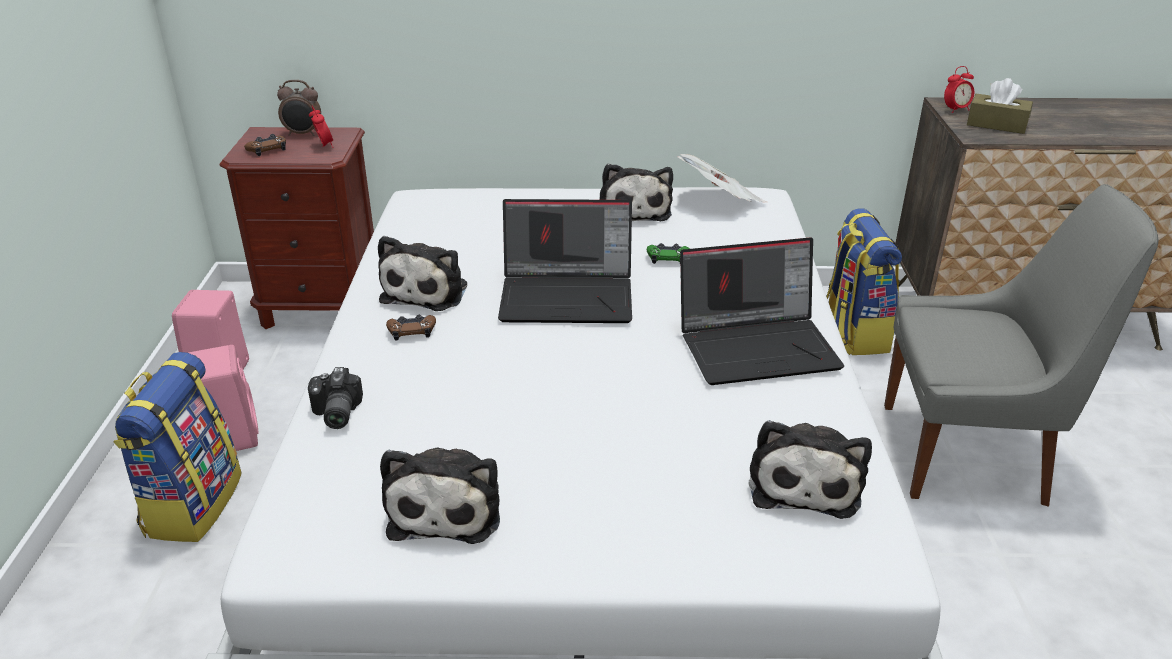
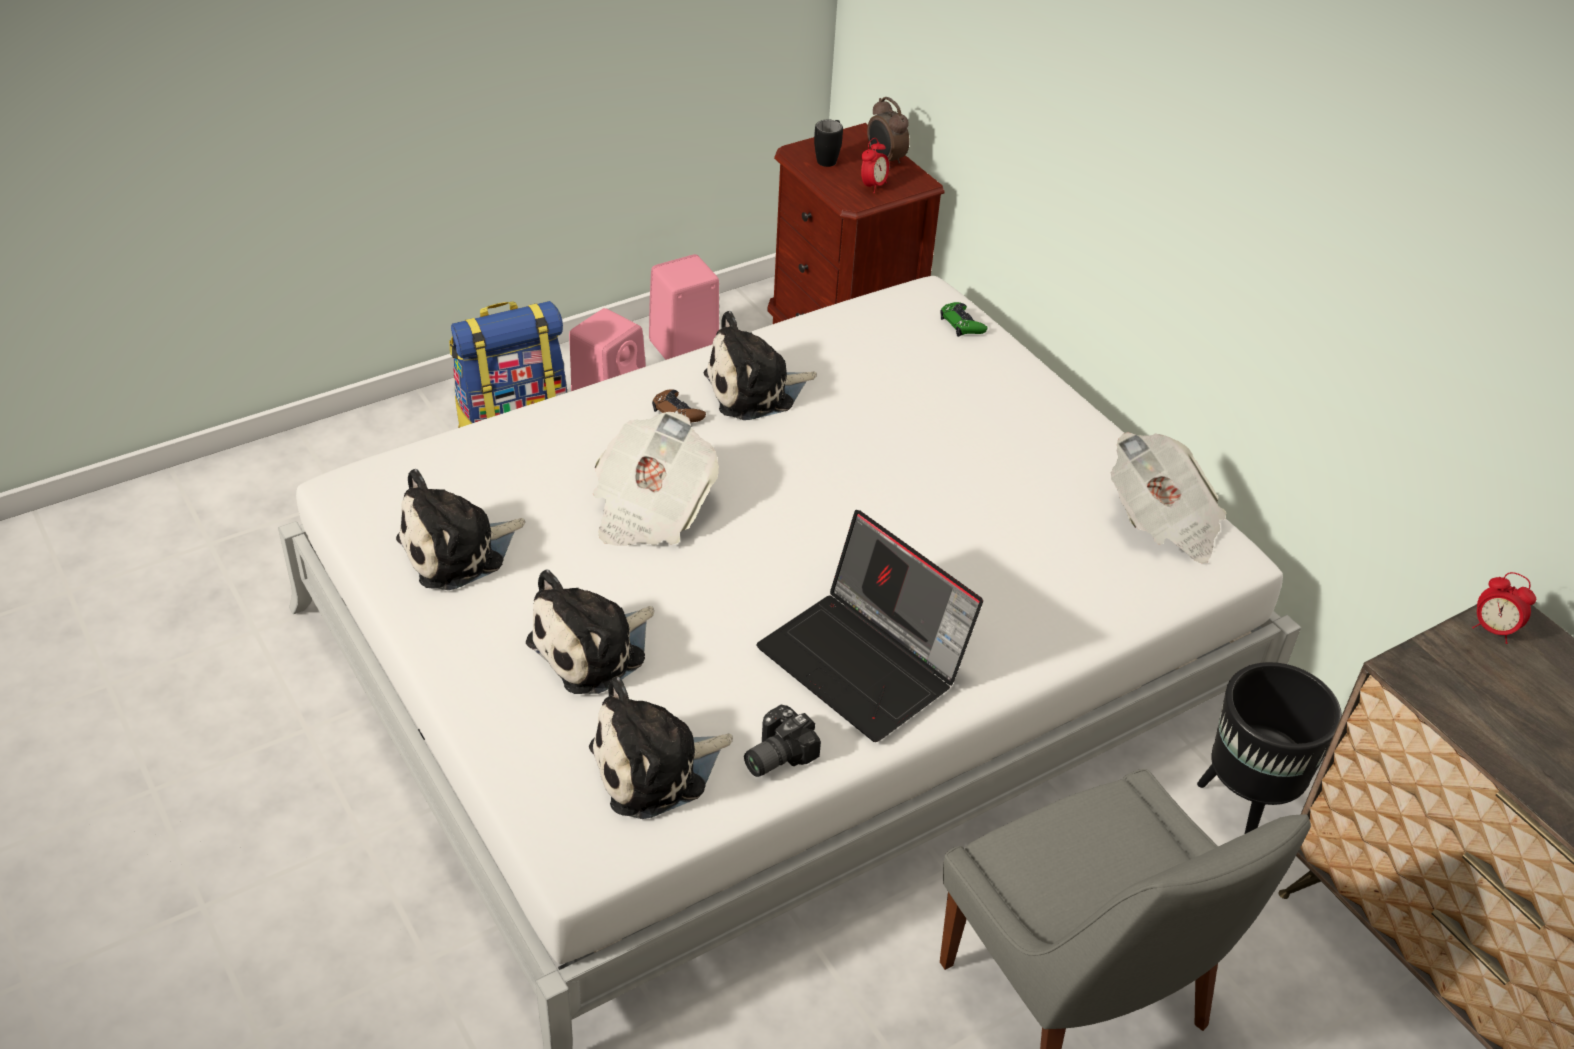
camera: 55 degrees right, 10 degrees up
brown game controller [244,134,286,156] -> black mug [814,119,843,167]
camera [308,367,363,429] -> camera moved to [744,705,821,777]
laptop [498,199,632,323] -> none
plush toy [599,164,673,221] -> plush toy moved to [526,570,654,694]
green game controller [647,243,690,264] -> green game controller moved to [940,302,988,337]
backpack [826,208,902,355] -> black planter [1197,662,1342,834]
brown tissue box [967,78,1033,134] -> none
none -> newspaper [593,412,719,546]

